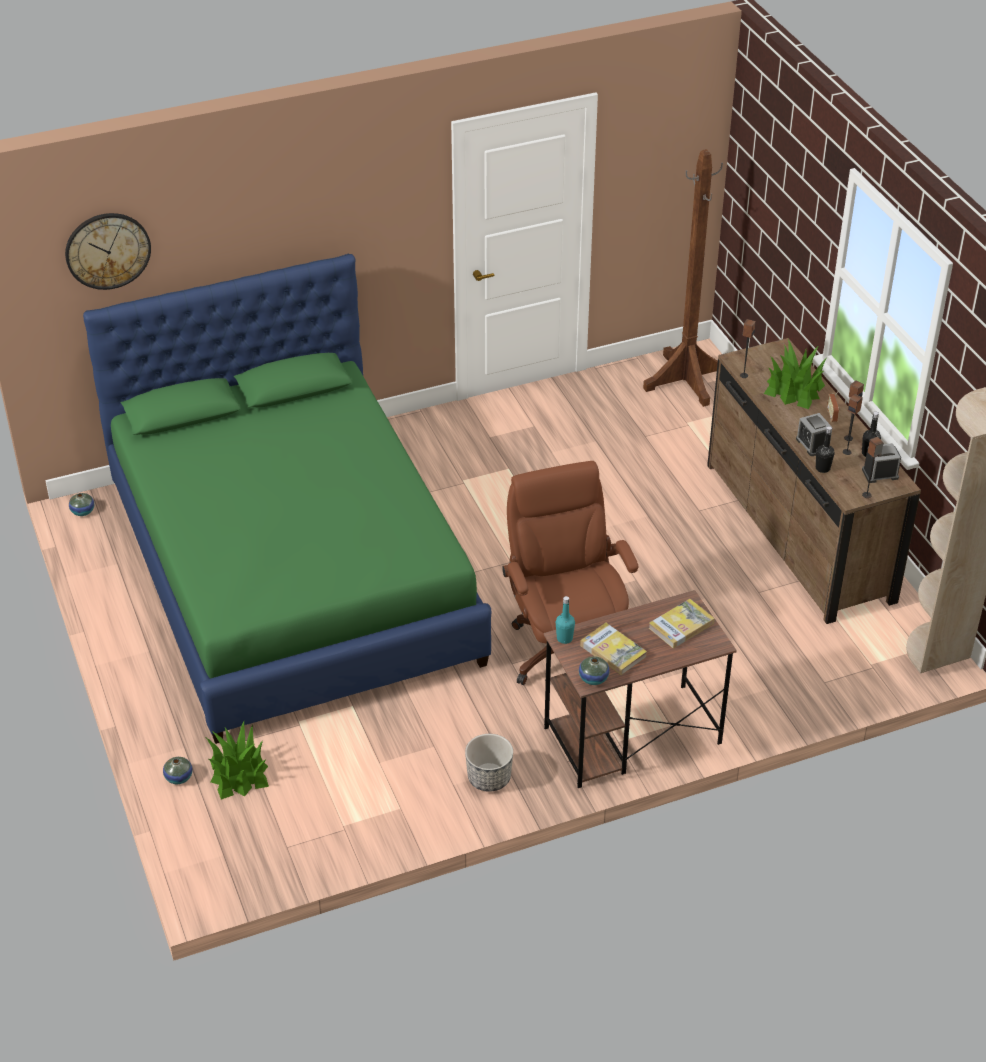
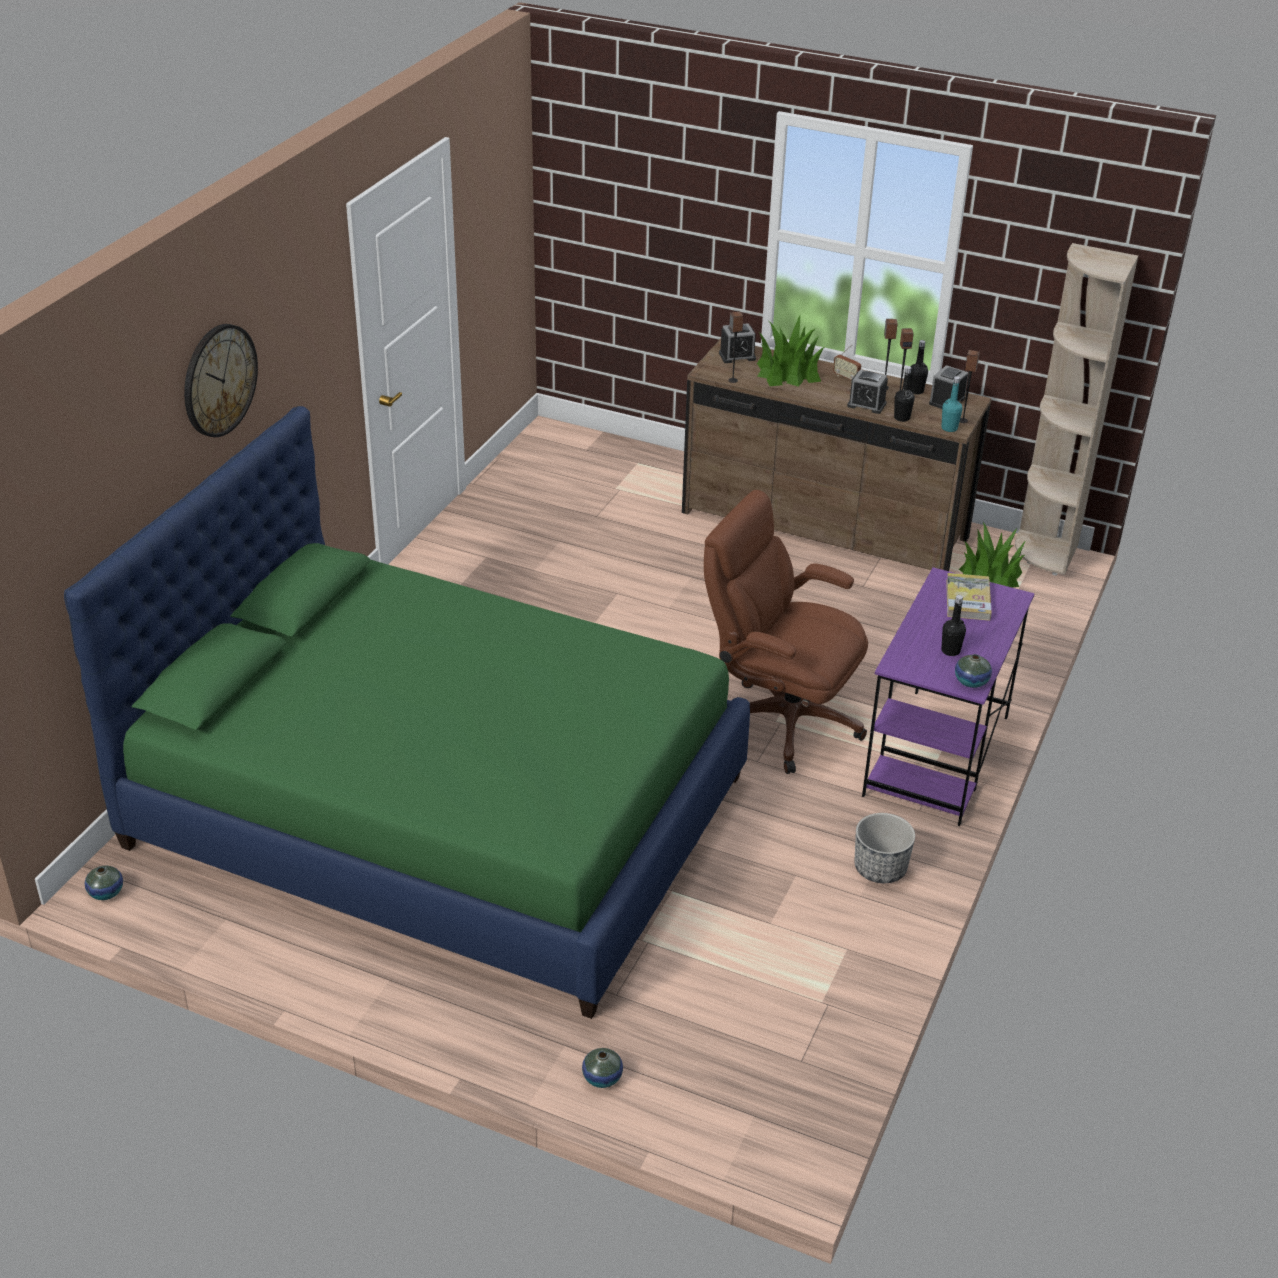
camera: 45 degrees left, 5 degrees down
wall clock [65,213,151,290] -> wall clock moved to [184,324,258,437]
potted plant [206,721,269,799] -> potted plant moved to [959,522,1025,588]
brown desk [544,590,737,788] -> purple desk [862,567,1035,826]
turquoise bottle [556,596,575,644] -> turquoise bottle moved to [941,376,963,432]
book [580,623,647,675] -> black bottle [941,595,966,656]
brown clothes rack [643,149,723,407] -> none
none -> alarm clock [719,323,756,363]

